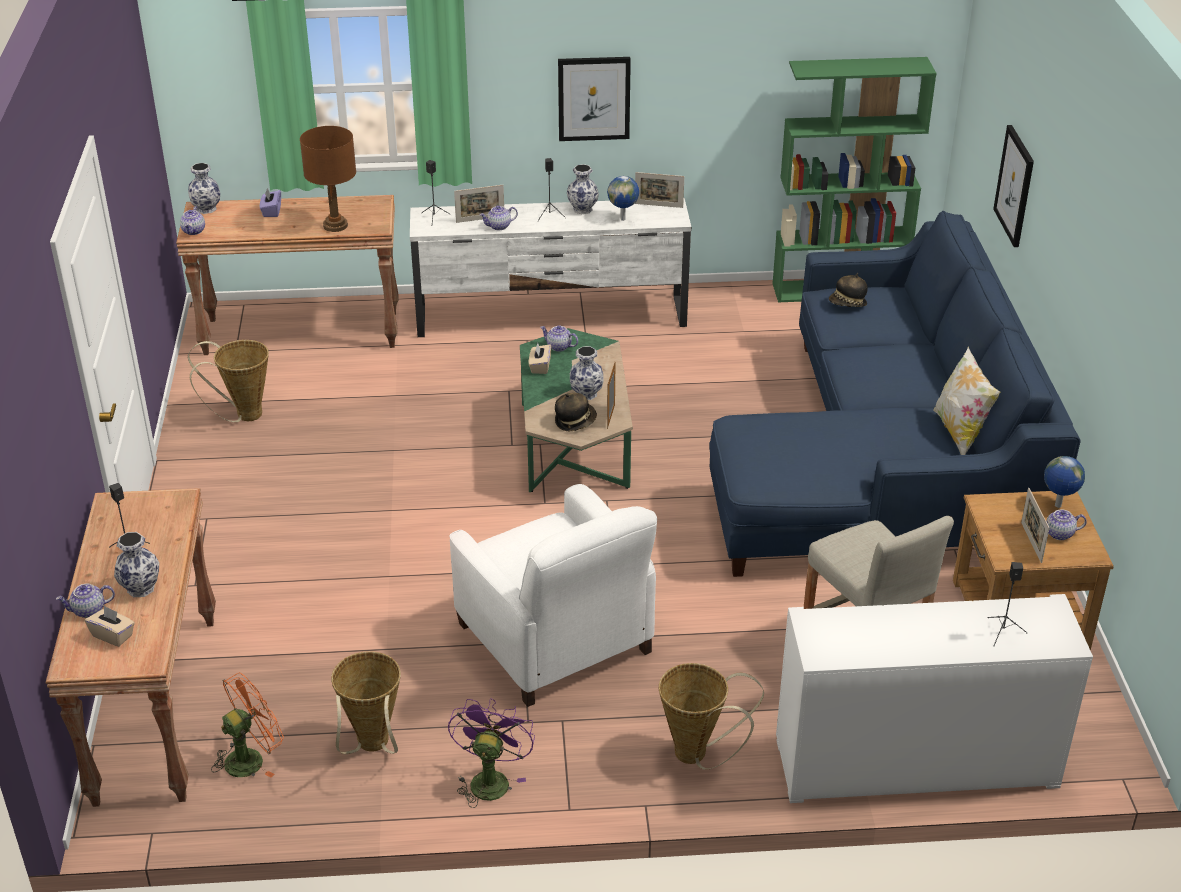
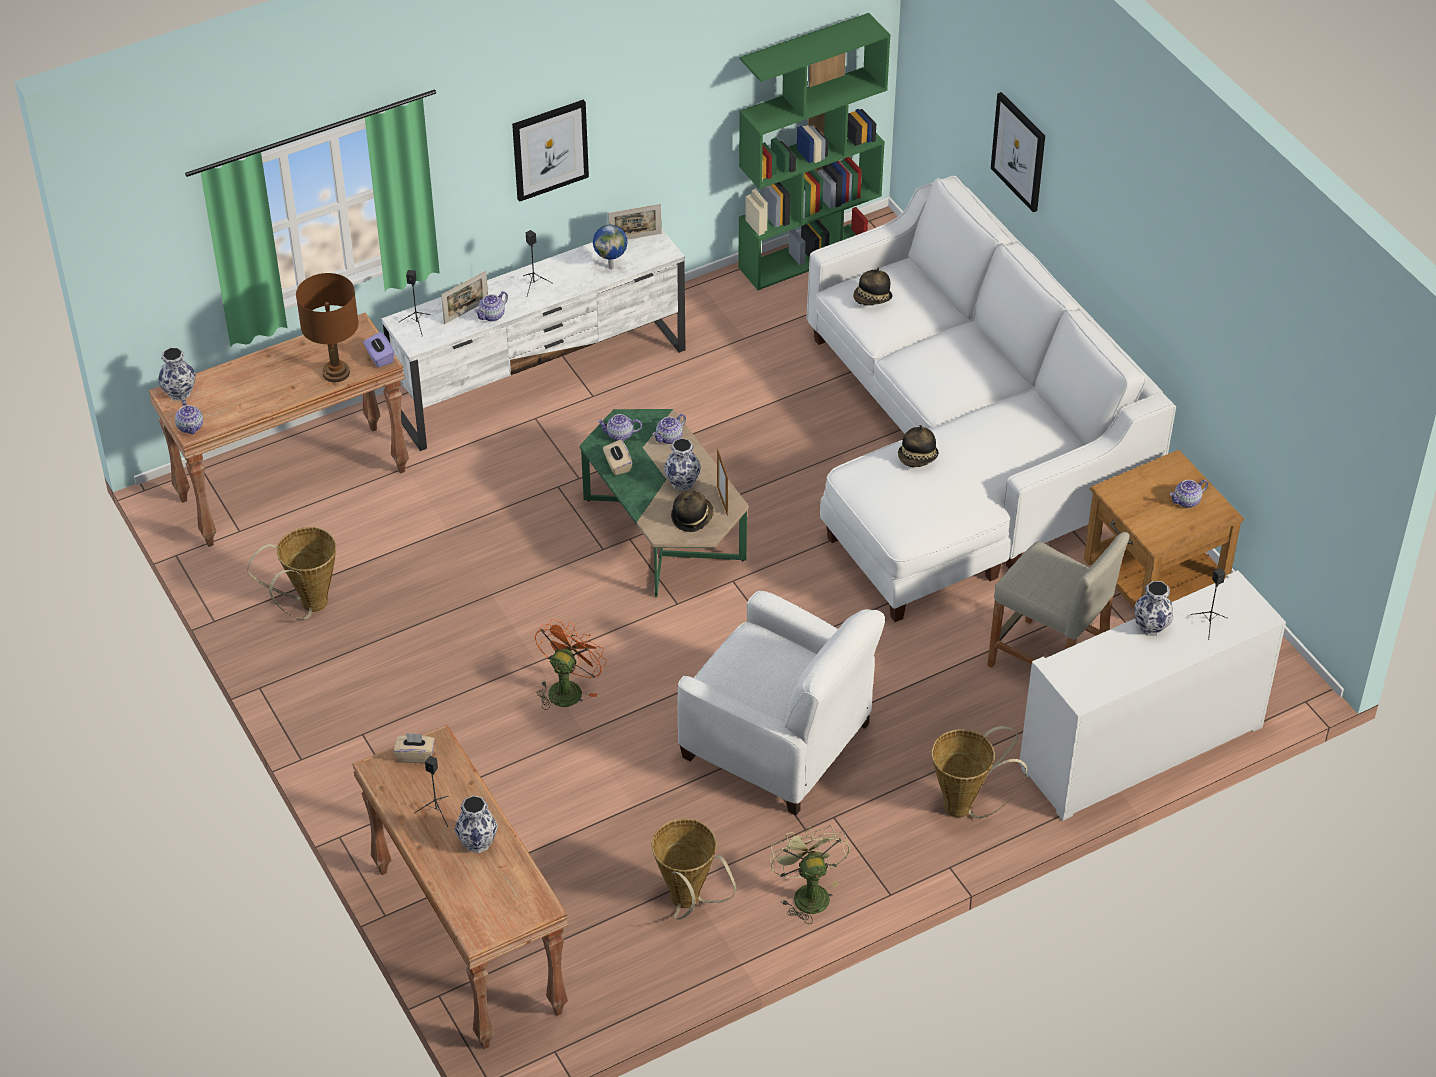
camera: 25 degrees left, 10 degrees up
teapot [56,584,115,618] -> teapot moved to [652,414,686,444]
beige tissue box [85,606,135,647] -> beige tissue box moved to [394,733,435,763]
orange fan [211,672,284,778] -> orange fan moved to [535,619,607,710]
purple tissue box [259,188,281,217] -> purple tissue box moved to [363,332,394,368]
purple fan [448,698,535,808] -> green fan [770,825,850,924]
vase [567,164,599,214] -> vase moved to [1135,581,1173,636]
blue sofa [709,211,1081,577] -> white sofa [806,176,1176,622]
pillow [933,347,1000,455] -> none
picture frame [1021,488,1049,563] -> none
globe [1044,456,1085,508] -> none
none -> hat [898,425,939,467]

